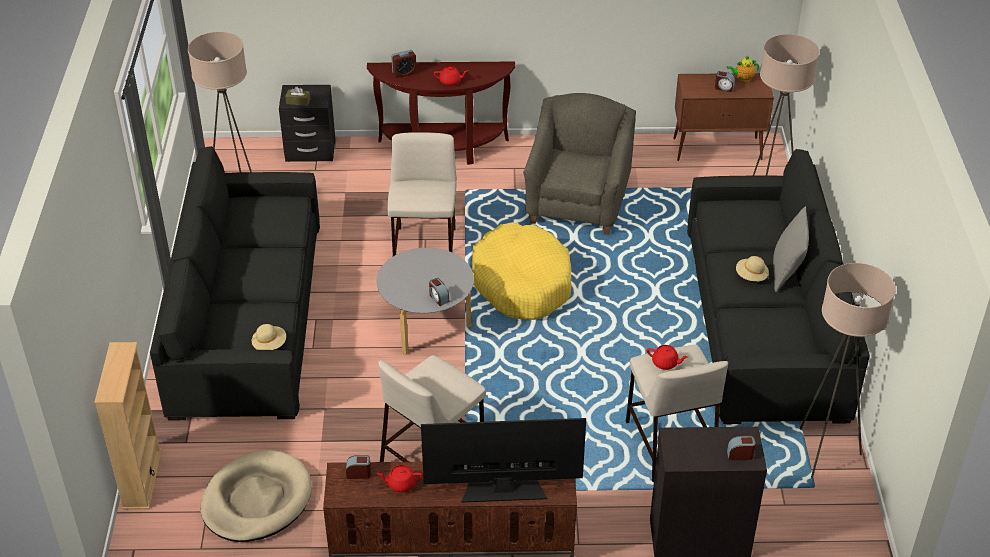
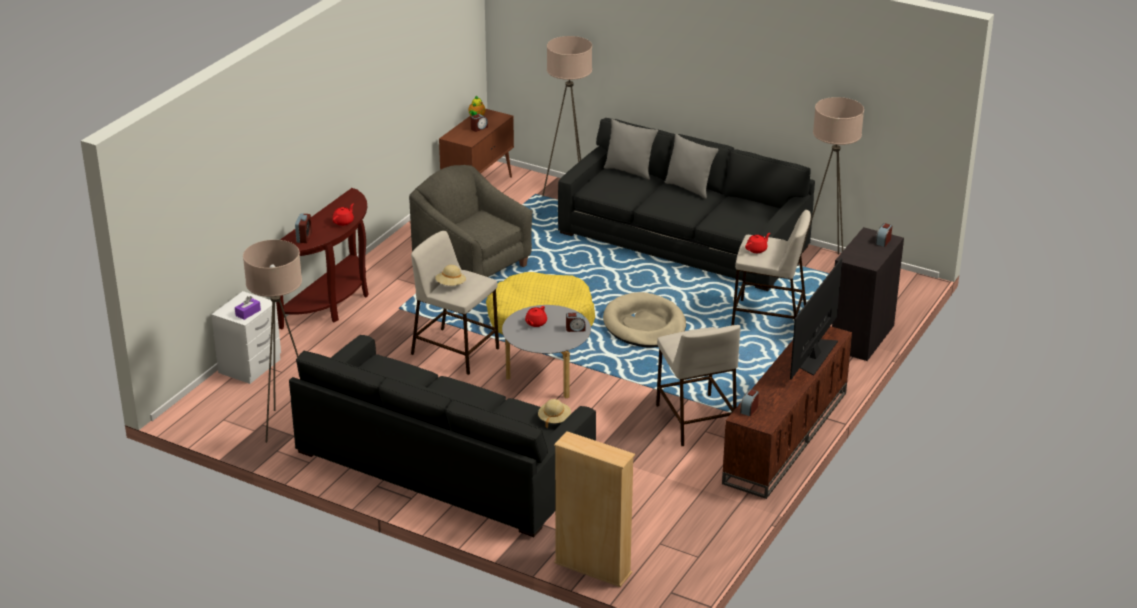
camera: 60 degrees left, 10 degrees down
beige dog bed [201,450,312,542] -> beige dog bed moved to [603,292,686,347]
black nightstand [279,85,335,162] -> white nightstand [211,291,281,384]
brown tissue box [285,86,311,106] -> purple tissue box [235,296,261,320]
red teapot [377,465,423,492] -> red teapot moved to [525,306,547,327]
beige hat [736,256,769,282] -> beige hat moved to [435,265,466,286]
none -> grey pillow [604,119,658,180]

